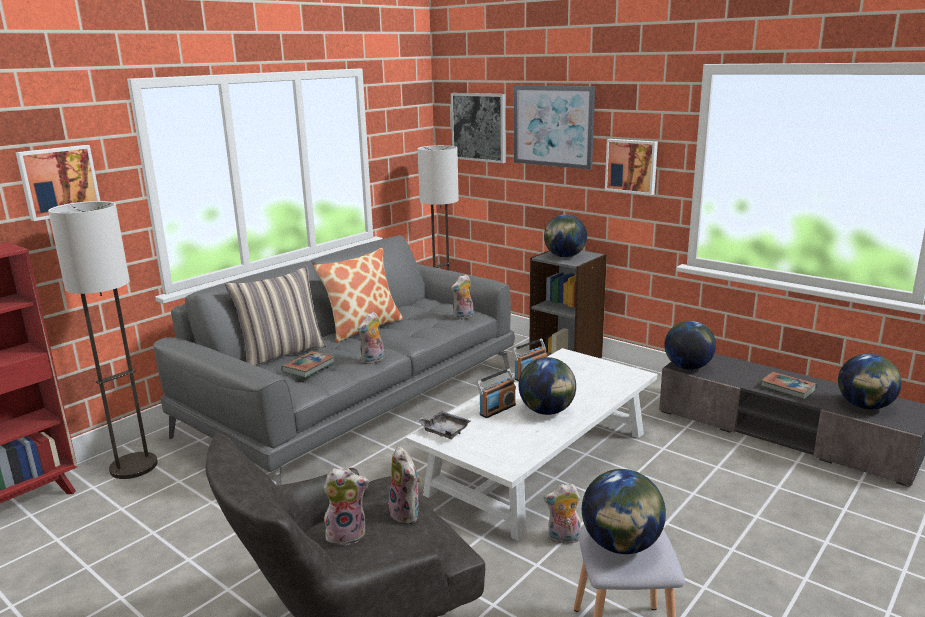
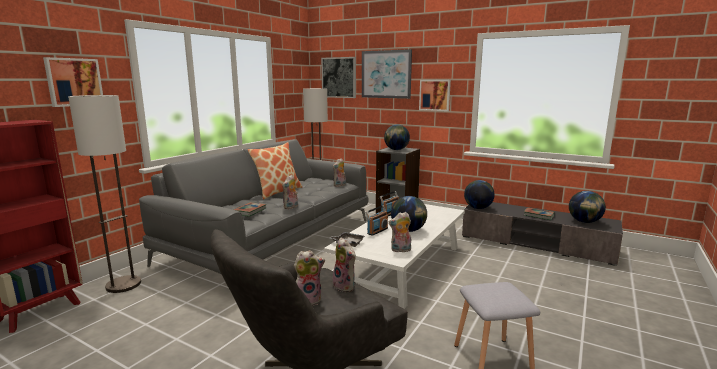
camera: 10 degrees left, 5 degrees down
pillow [225,267,327,366] -> none
plush toy [544,483,581,544] -> plush toy moved to [389,212,411,252]
globe [582,469,666,554] -> none

